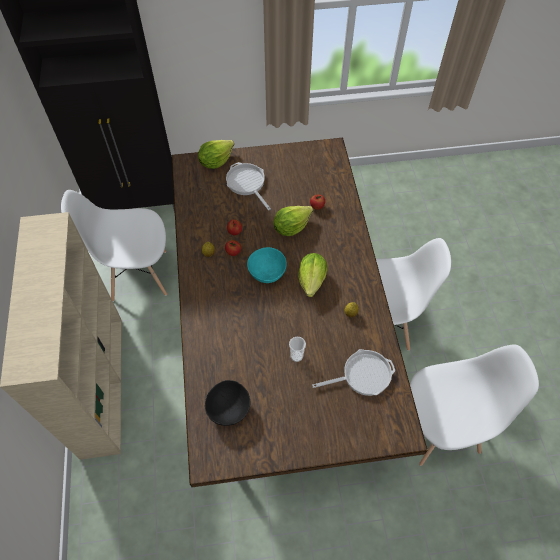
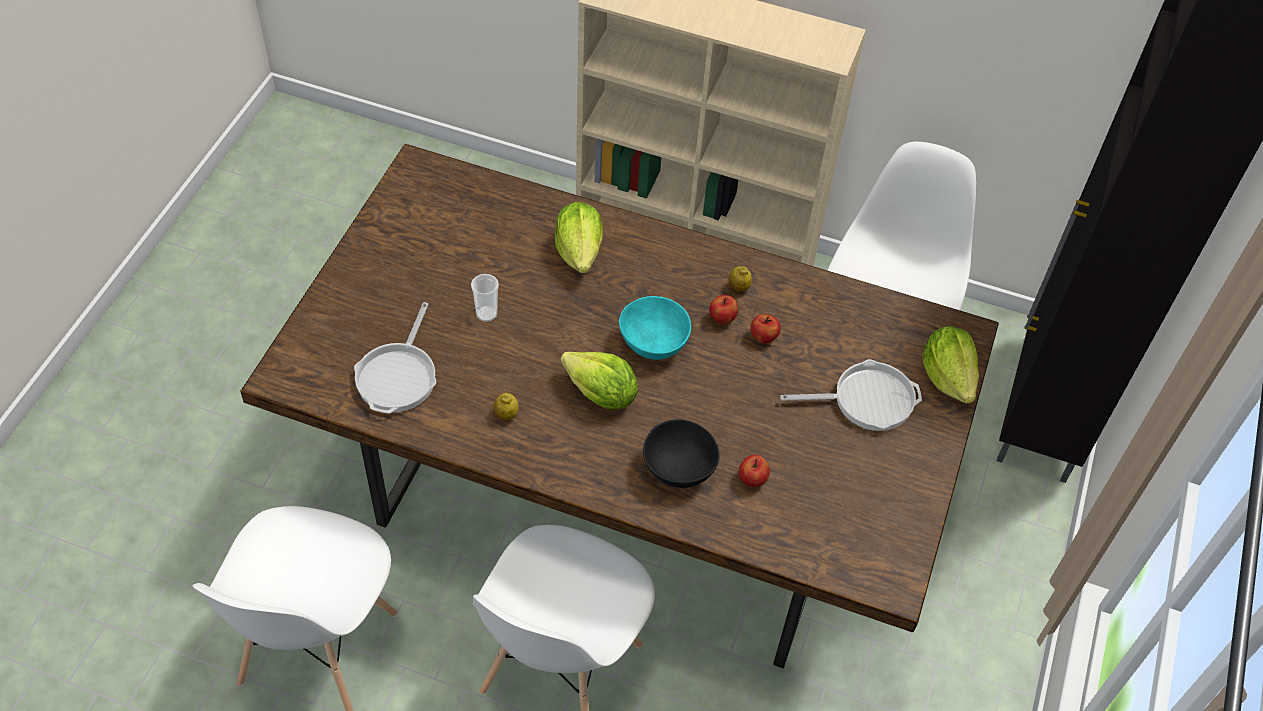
camera: 115 degrees right, 5 degrees down
black bowl [205,380,250,426] -> black bowl moved to [643,419,720,488]
lettuce [273,206,313,236] -> lettuce moved to [555,202,603,273]

